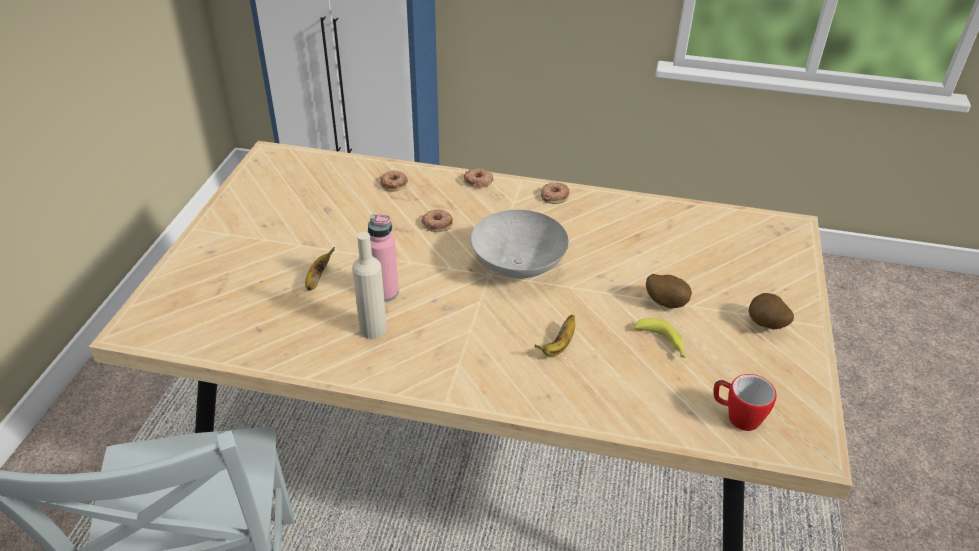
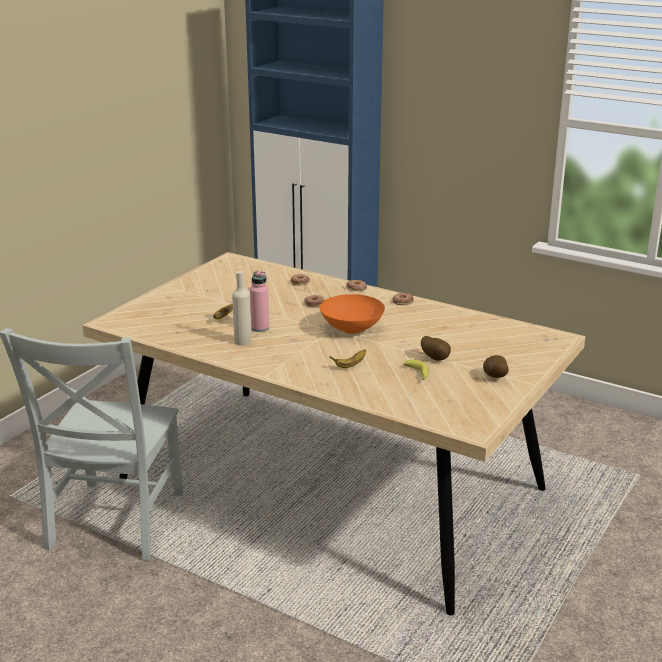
camera: 20 degrees right, 15 degrees down
grey bowl [471,210,569,278] -> orange bowl [320,294,385,334]
mug [713,374,777,431] -> none

